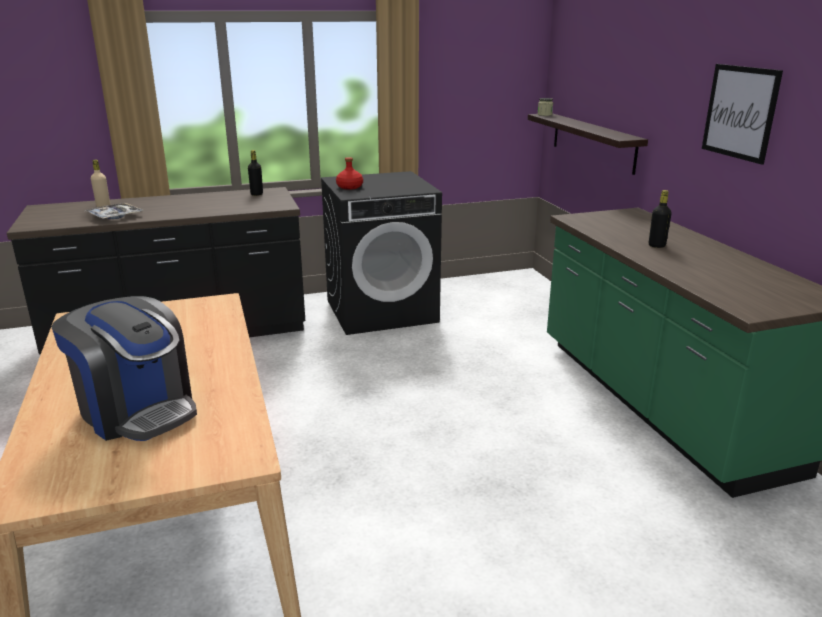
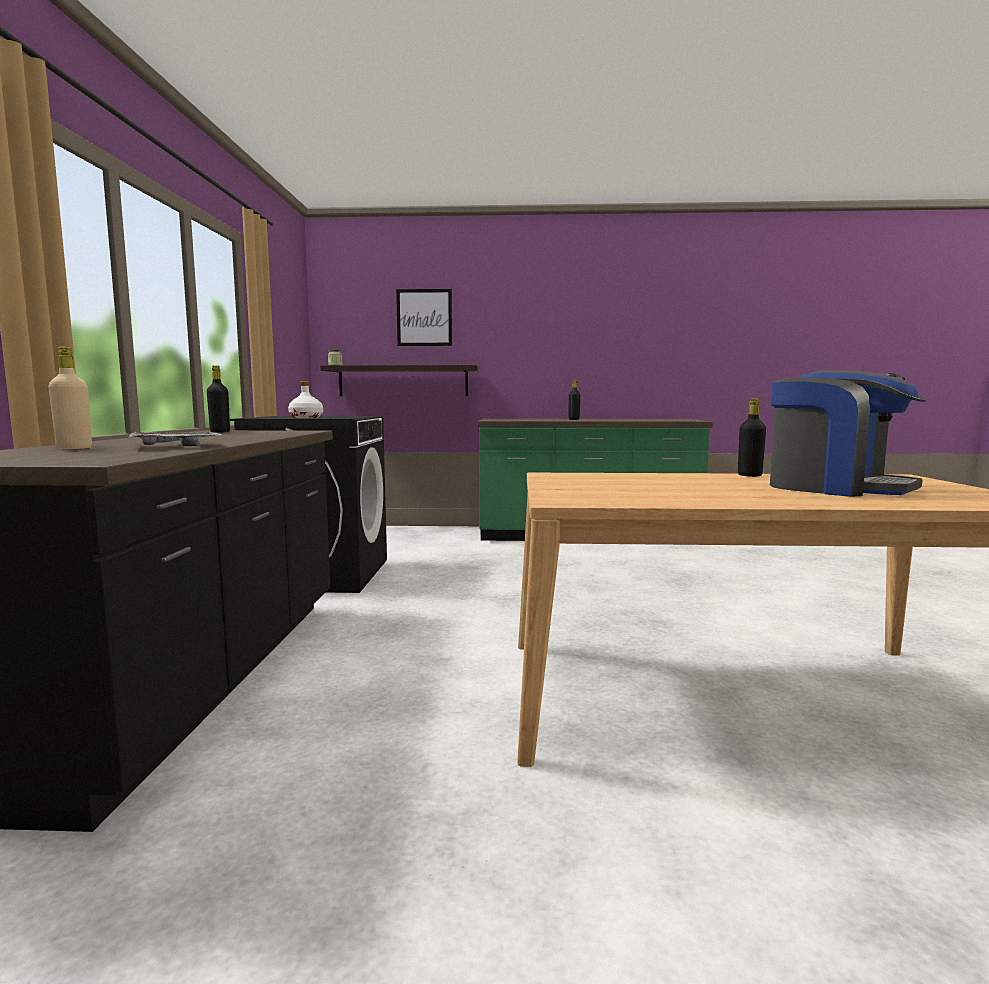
camera: 70 degrees left, 15 degrees down
coffee machine [51,296,197,441] -> coffee machine turned 75 degrees clockwise [770,370,927,497]
red bottle [336,157,363,190] -> white bottle [288,381,323,418]
picture [702,64,783,165] -> picture moved to [396,289,452,346]
none -> black bottle [738,398,766,477]

